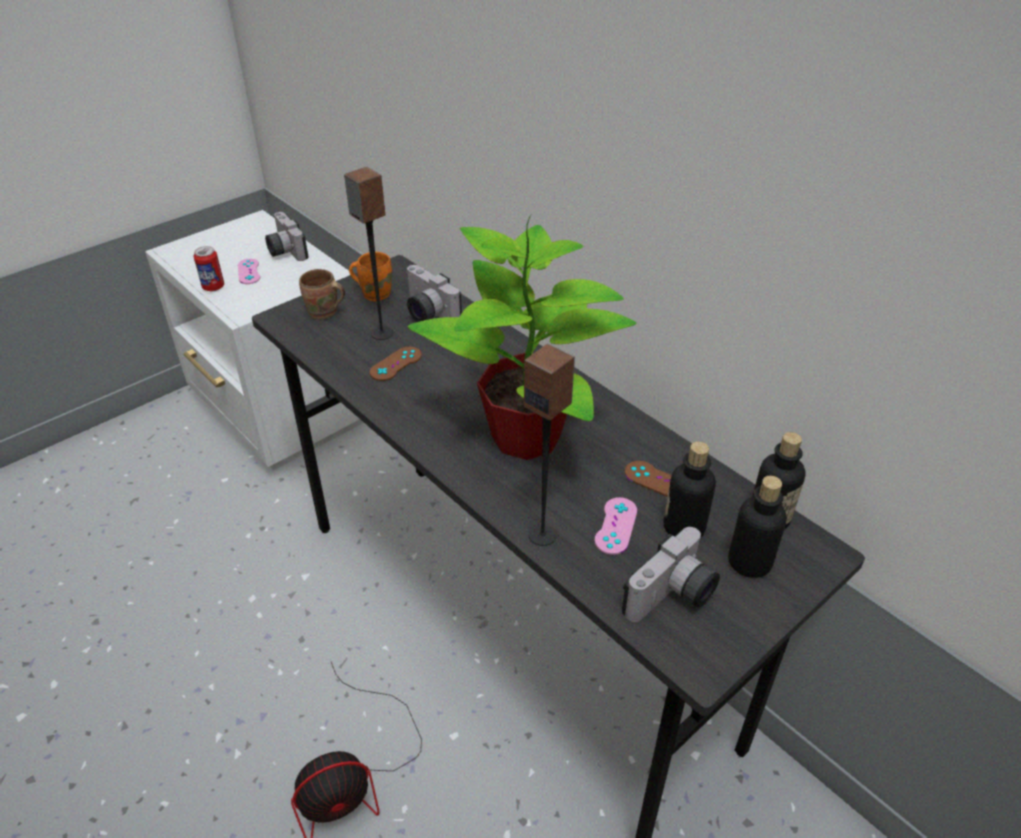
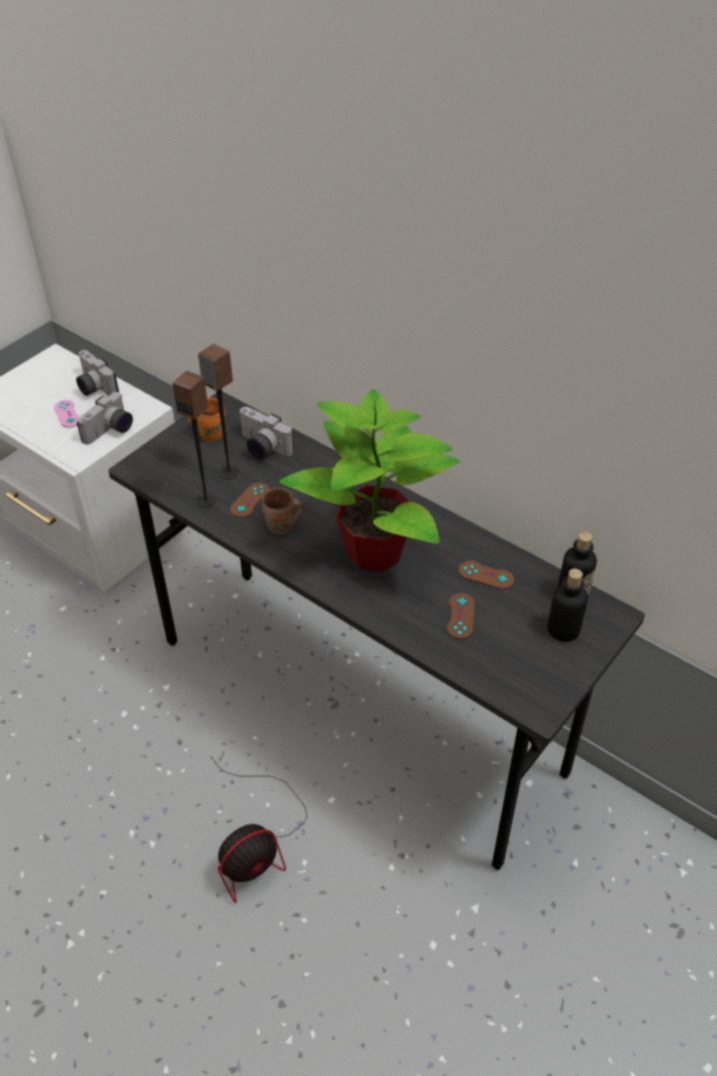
camera: 10 degrees left, 5 degrees up
can [193,246,224,291] -> none
brown mug [299,269,345,319] -> brown mug moved to [262,488,304,534]
speaker [524,344,575,546] -> speaker moved to [172,371,216,508]
pink game controller [595,497,637,555] -> brown game controller [447,593,475,639]
camera [622,527,720,622] -> camera moved to [77,392,133,445]
bottle [664,442,716,538] -> none

